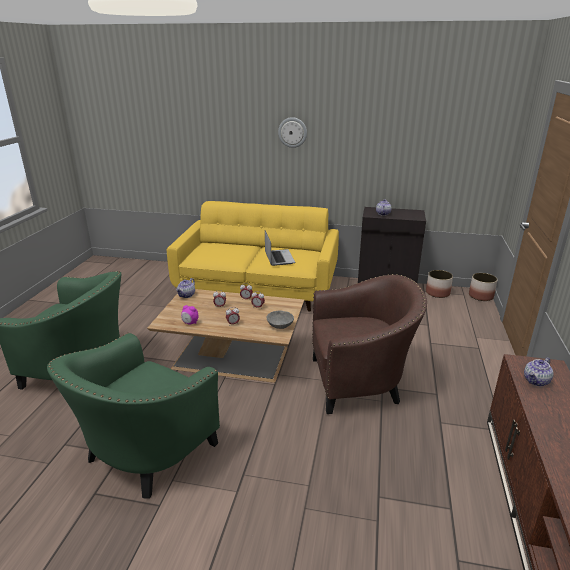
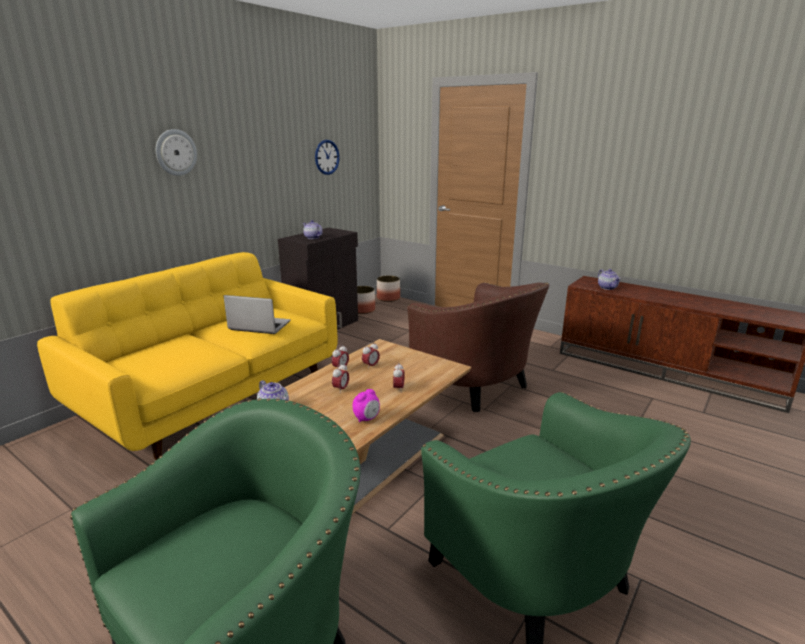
camera: 65 degrees left, 5 degrees down
grey bowl [267,310,294,329] -> none
brown armchair [312,274,427,414] -> brown armchair turned 120 degrees clockwise [407,283,549,412]
none -> wall clock [315,140,340,175]

